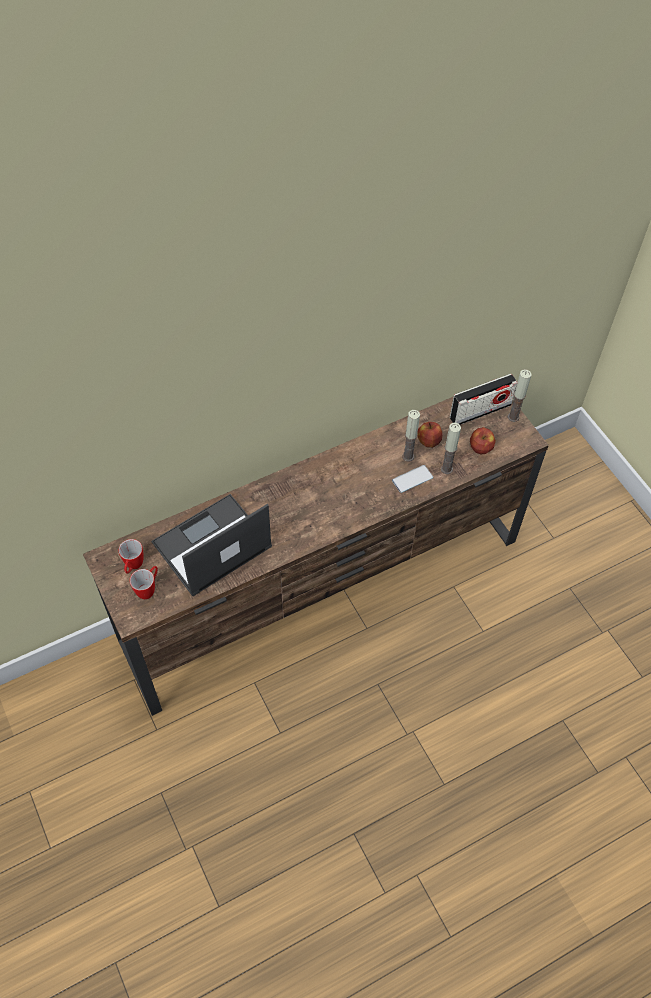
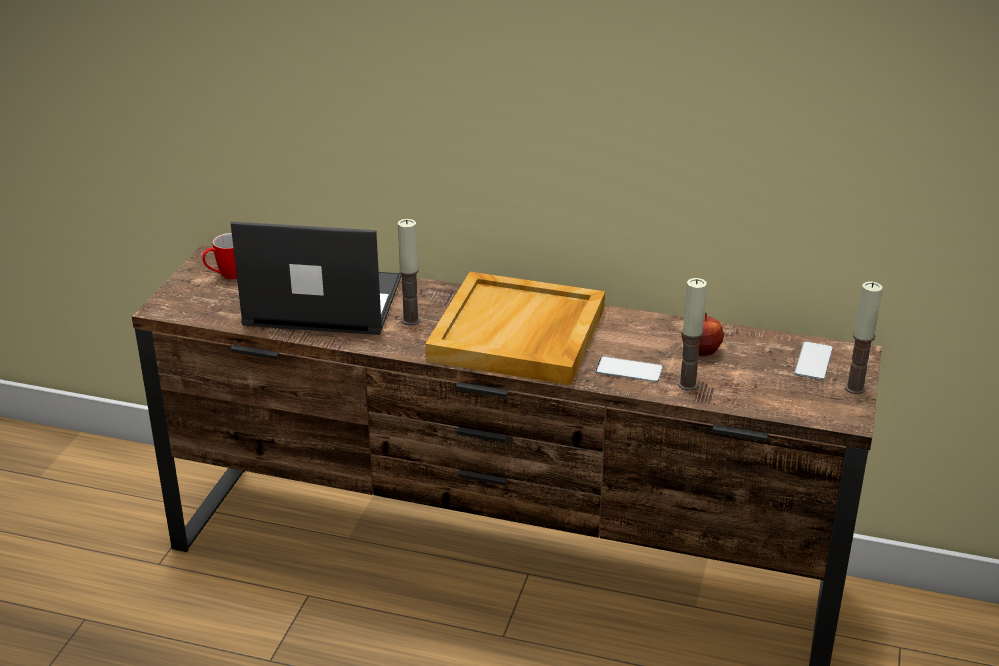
camera: 45 degrees right, 25 degrees down
mug [130,566,158,599] -> none
candle [402,410,420,462] -> candle moved to [398,219,420,325]
radio [450,374,517,425] -> phone [794,341,833,380]
apple [470,427,496,454] -> none
none -> beige tray [425,272,605,385]

